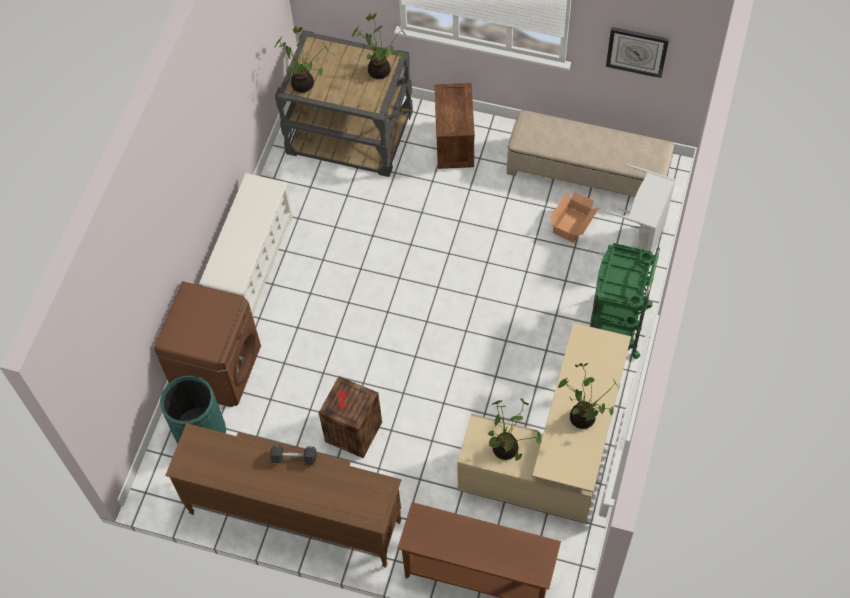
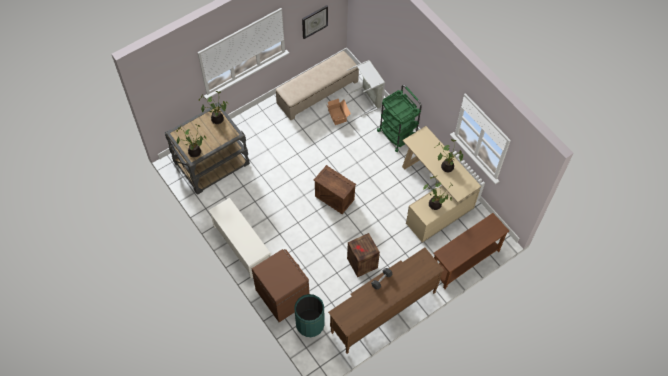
camera: 55 degrees left, 0 degrees up
crate [434,83,475,169] -> crate moved to [314,165,356,214]

